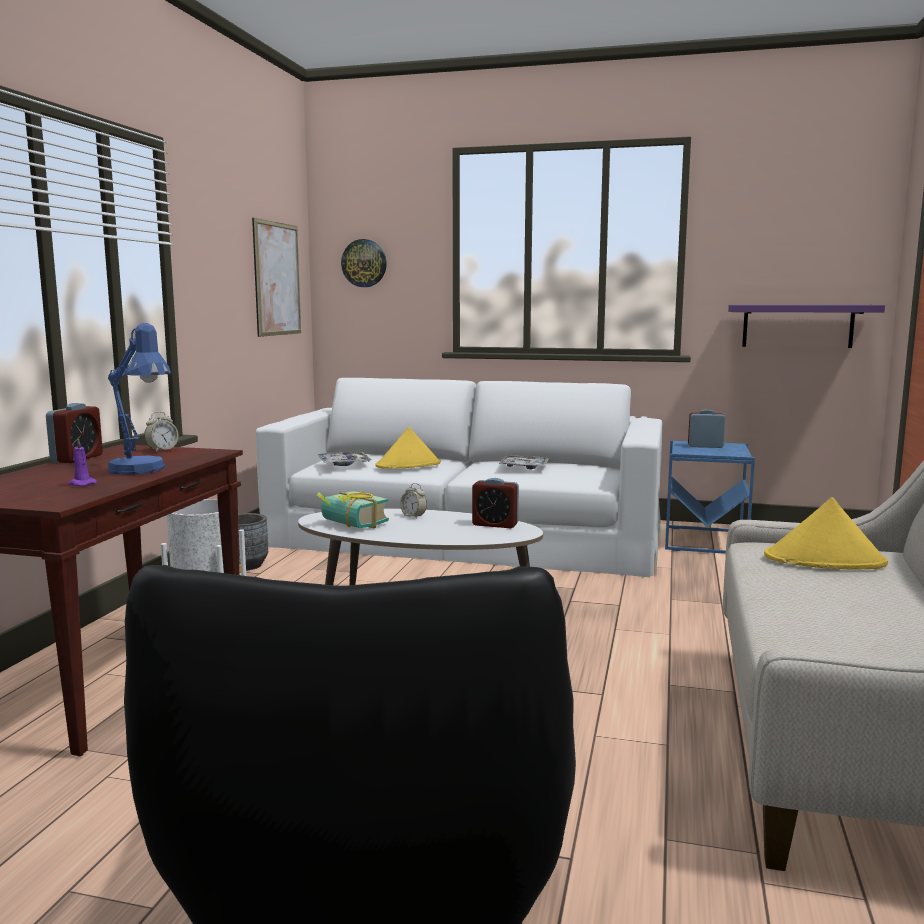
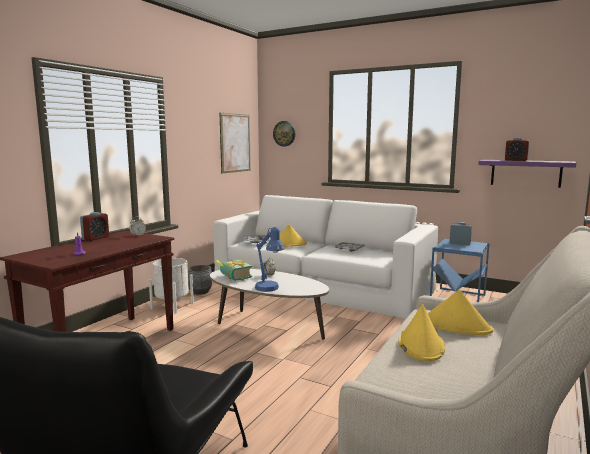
camera: 15 degrees right, 0 degrees up
blue table lamp [108,323,171,475] -> blue table lamp moved to [255,227,285,292]
alarm clock [472,478,519,528] -> alarm clock moved to [505,138,529,161]
none -> yellow hat [398,304,445,361]

